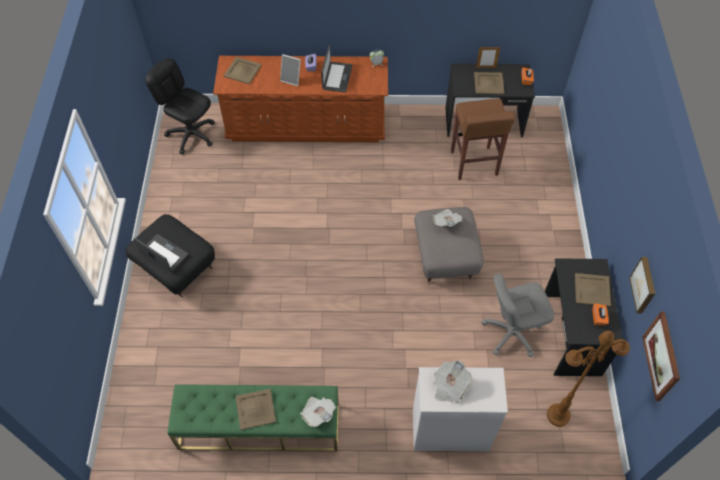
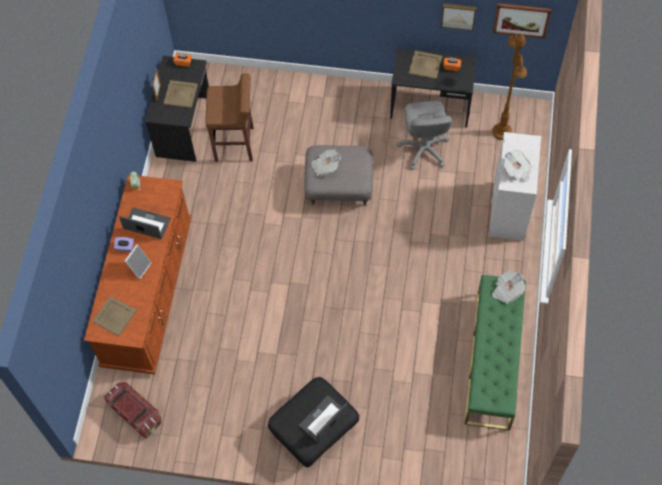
camera: 80 degrees left, 5 degrees up
black office chair [145,58,215,154] -> storage box [104,382,161,439]
beige tray [236,389,276,430] -> none

